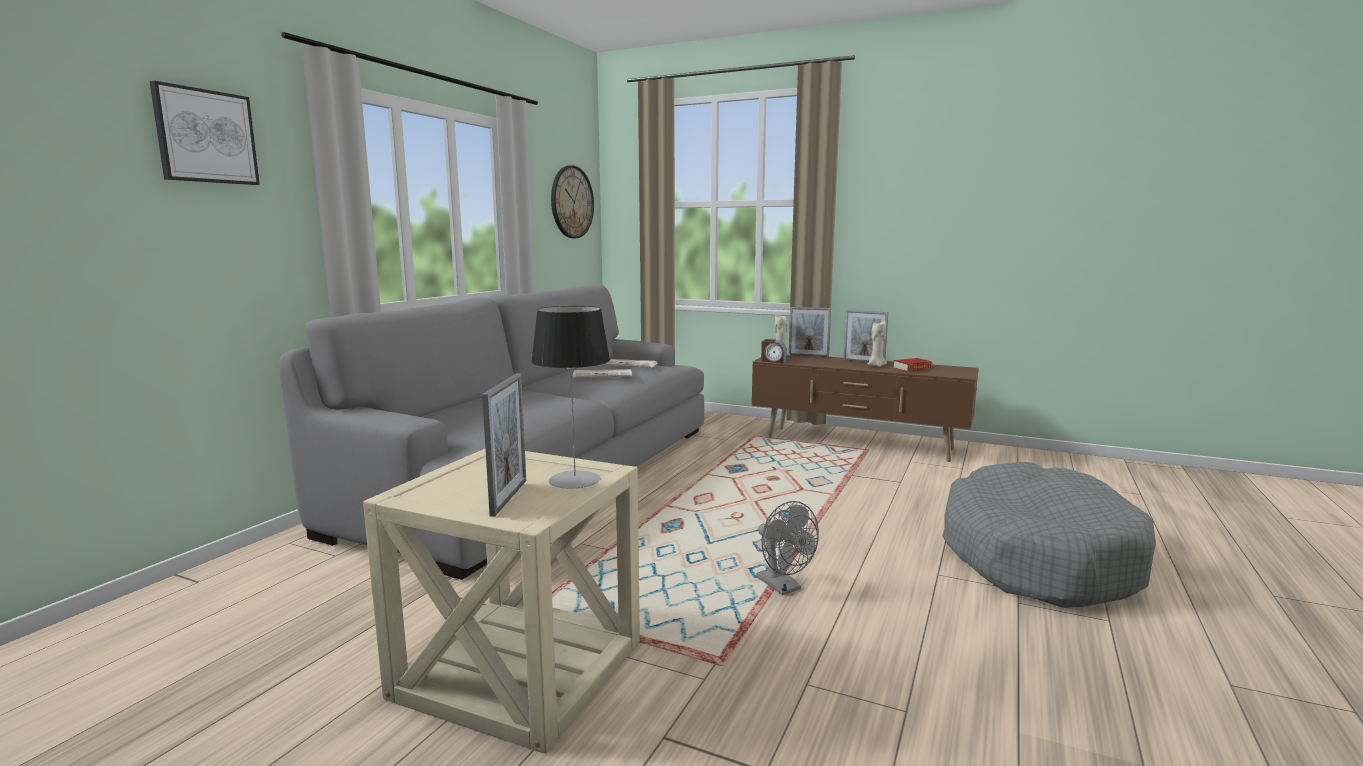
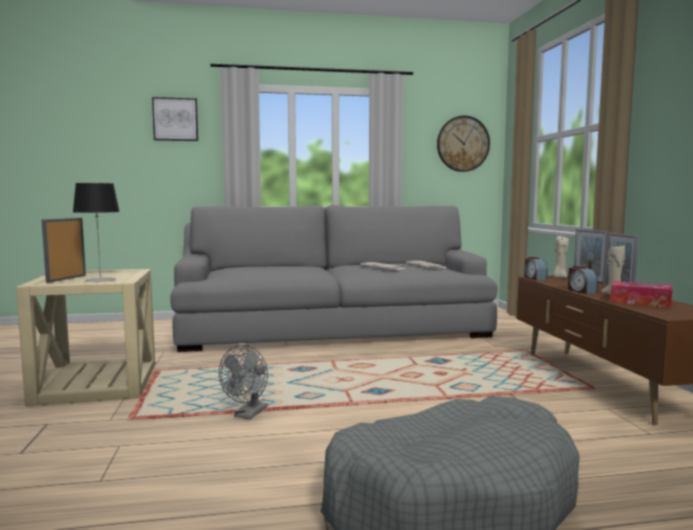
camera: 55 degrees right, 5 degrees down
picture frame [482,373,526,517] -> picture frame turned 135 degrees clockwise [41,218,86,283]
book [894,358,932,372] -> tissue box [610,281,672,308]
none -> alarm clock [568,266,598,294]

